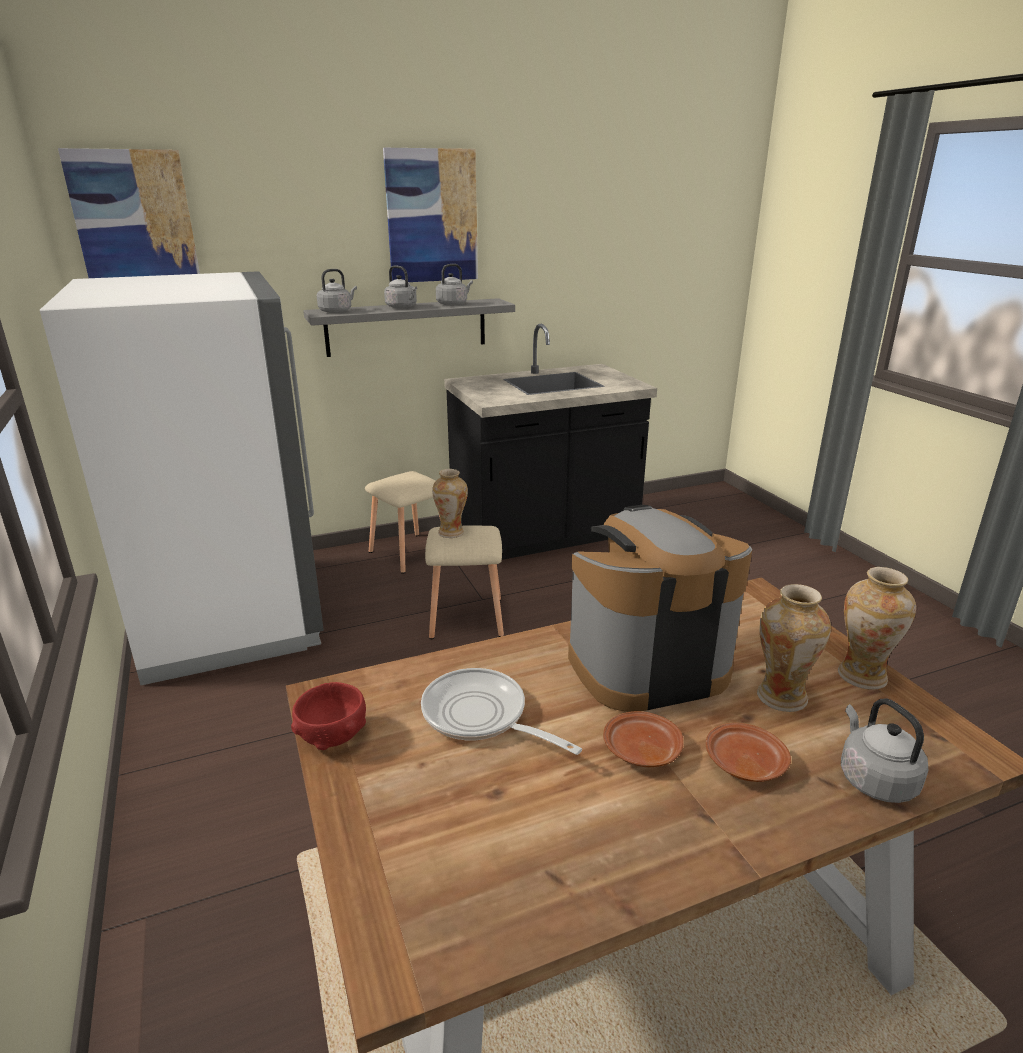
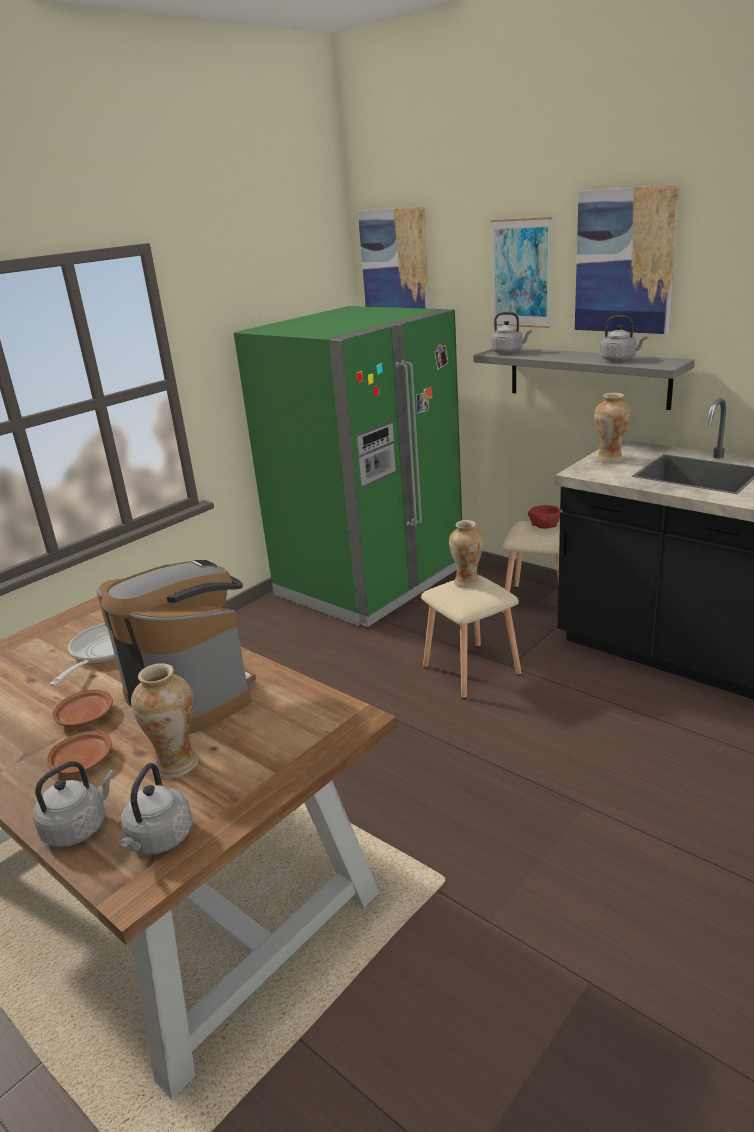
camera: 65 degrees right, 0 degrees up
white fridge [40,271,324,685] -> green fridge [234,306,462,627]
red bowl [291,682,366,750] -> red bowl moved to [528,505,561,529]
grey kettle [384,265,417,308] -> grey kettle moved to [120,763,192,854]
vase [838,567,916,689] -> vase moved to [594,393,631,463]
none -> picture [491,217,552,328]

